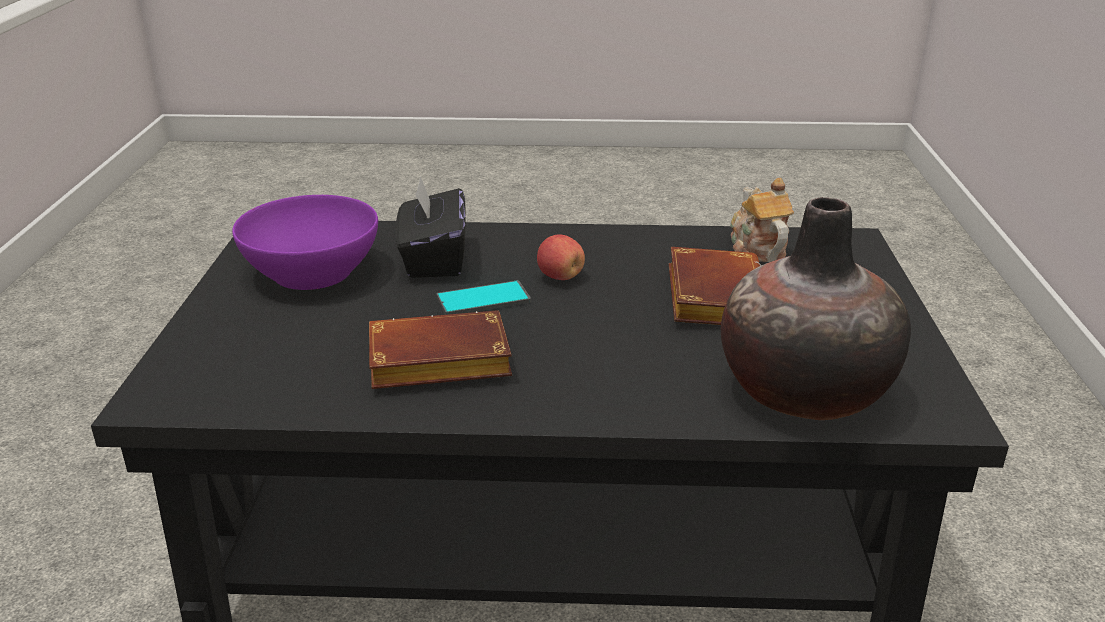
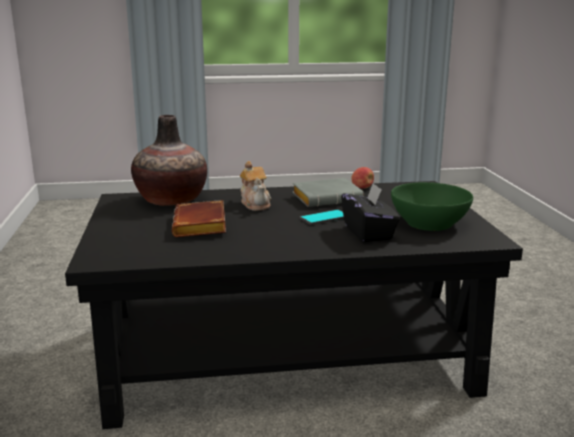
camera: 170 degrees right, 10 degrees down
purple bowl [232,195,378,290] -> green bowl [391,182,473,231]
brown book [369,310,512,389] -> grey book [292,178,364,207]
apple [537,234,585,280] -> apple moved to [351,167,374,189]
teapot [730,178,794,262] -> teapot moved to [240,161,271,211]

